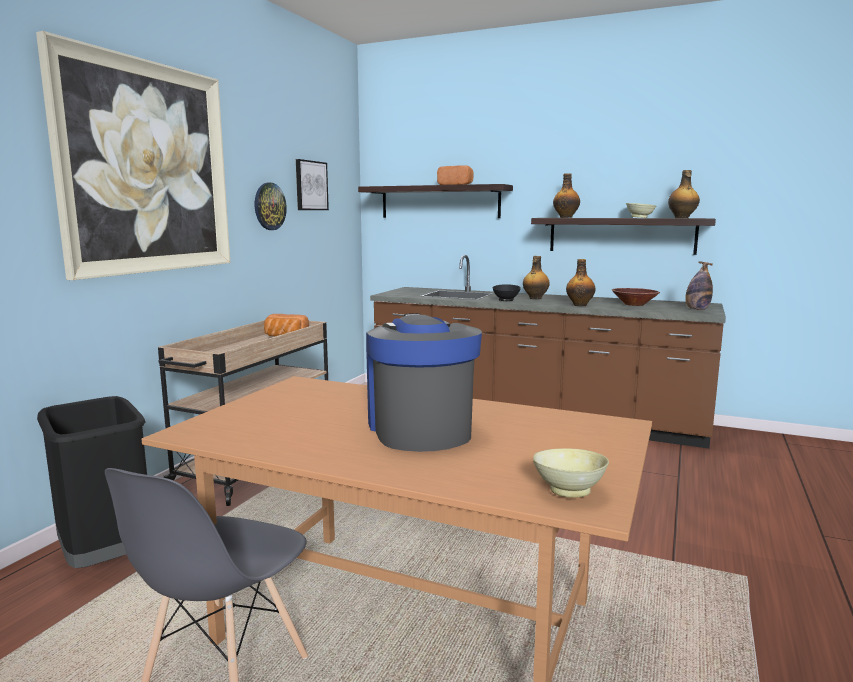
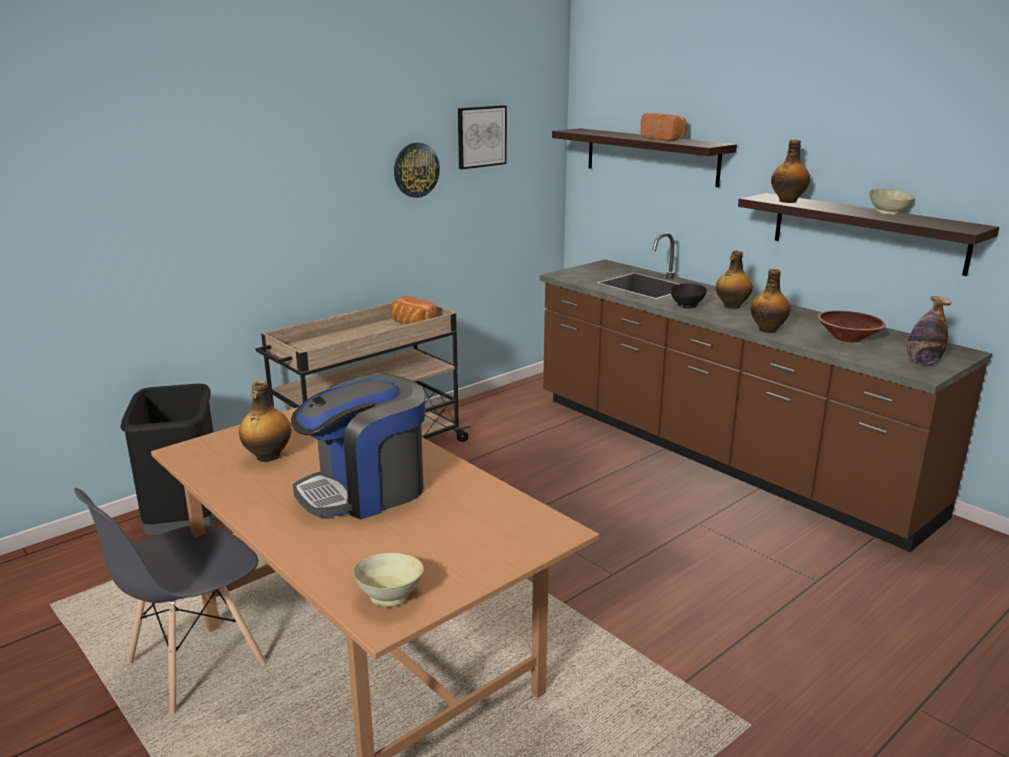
camera: 25 degrees right, 10 degrees up
picture [36,31,230,280] -> none
coffee machine [366,313,482,452] -> coffee machine turned 135 degrees counterclockwise [291,373,425,520]
bottle [668,170,700,218] -> bottle moved to [239,381,291,462]

